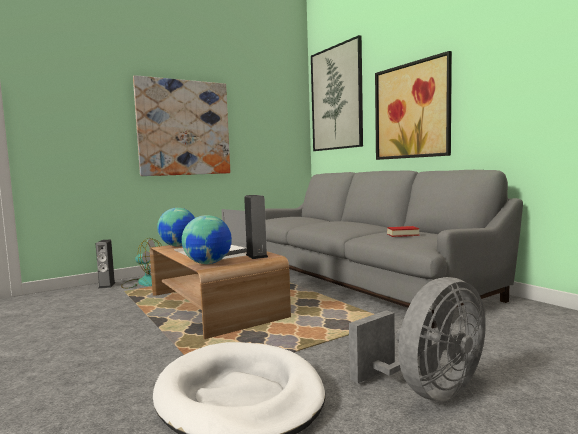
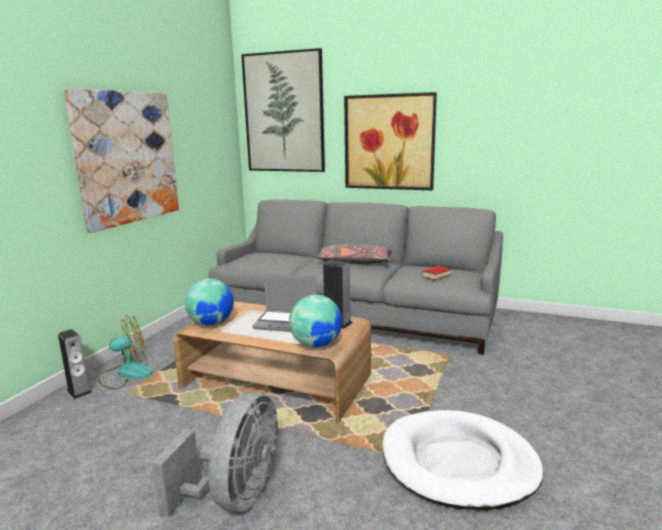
camera: 35 degrees left, 10 degrees up
grey fan [349,277,486,402] -> grey fan moved to [152,392,278,516]
none -> grey pillow [316,243,392,264]

